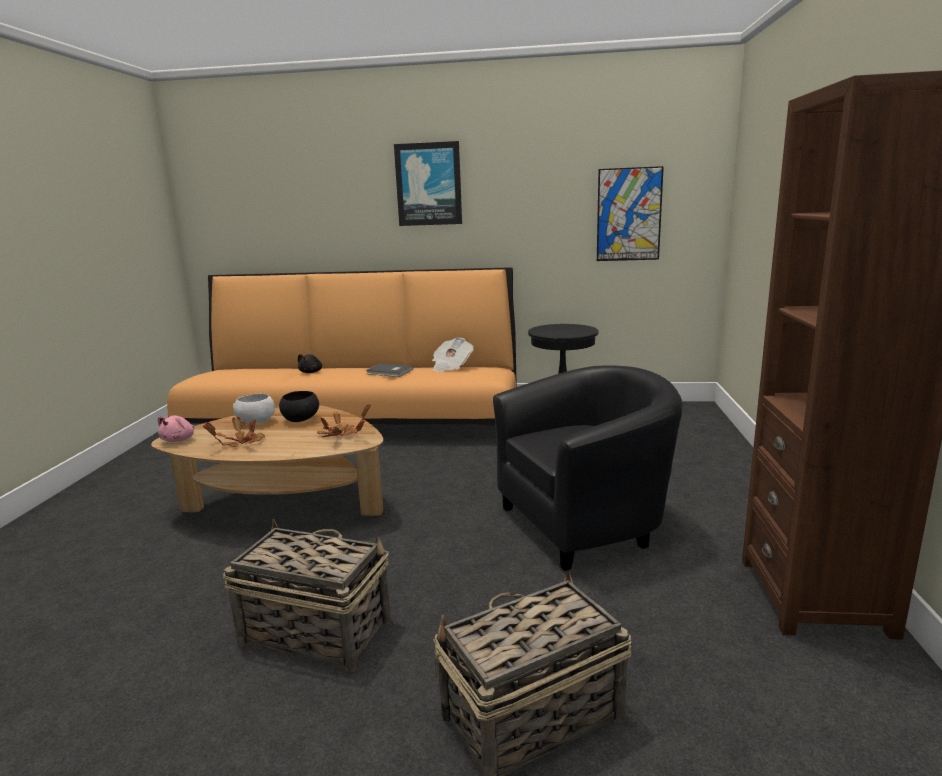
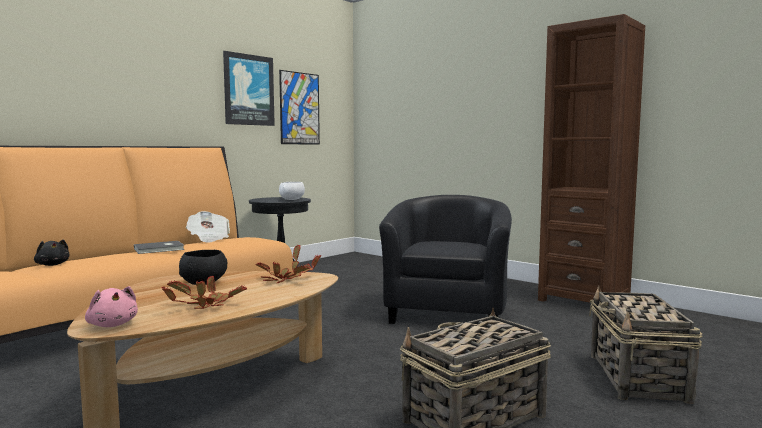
camera: 55 degrees left, 10 degrees down
white bowl [233,393,275,424] -> white bowl moved to [279,182,305,200]
picture [394,141,462,226] -> picture moved to [223,51,275,126]

